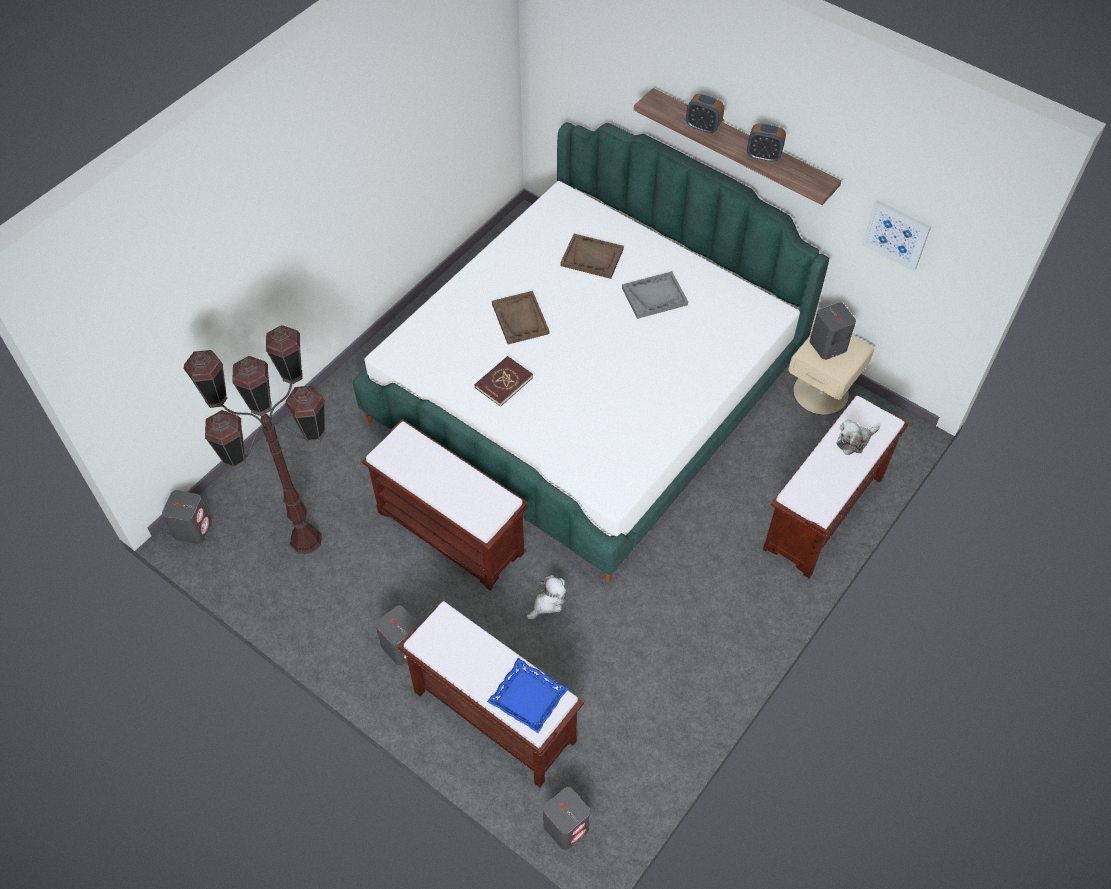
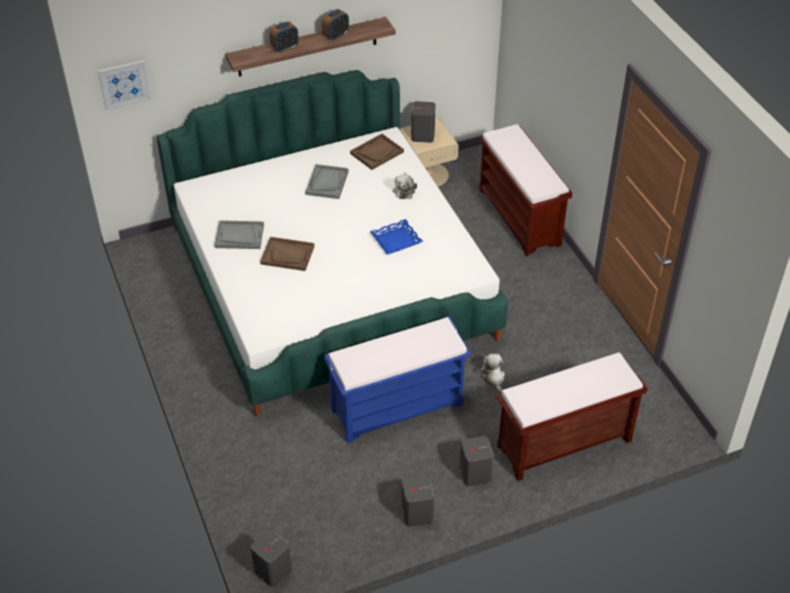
camera: 60 degrees left, 10 degrees down
brown floor lamp [184,325,326,553] -> none
brown bench [361,419,529,591] -> blue bench [324,317,471,443]
red book [474,356,533,407] -> none
blue tray [487,658,569,733] -> blue tray moved to [370,219,423,255]
grey speaker [543,787,590,850] -> grey speaker moved to [402,476,434,527]
brown tray [560,234,624,279] -> brown tray moved to [350,134,404,170]
plush toy [836,419,880,455] -> plush toy moved to [392,173,417,199]
picture [862,200,931,271] -> picture moved to [98,60,151,110]
none -> grey tray [214,220,264,249]

